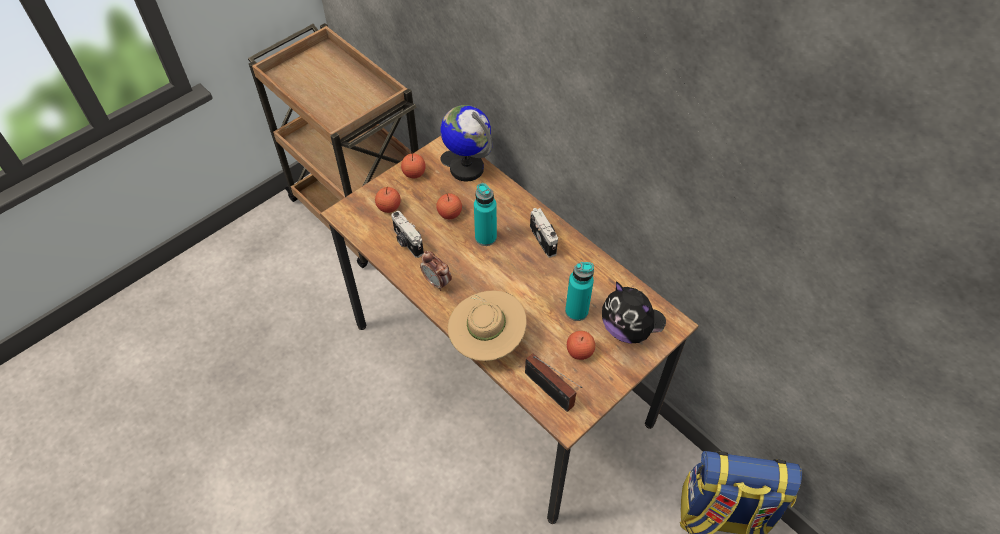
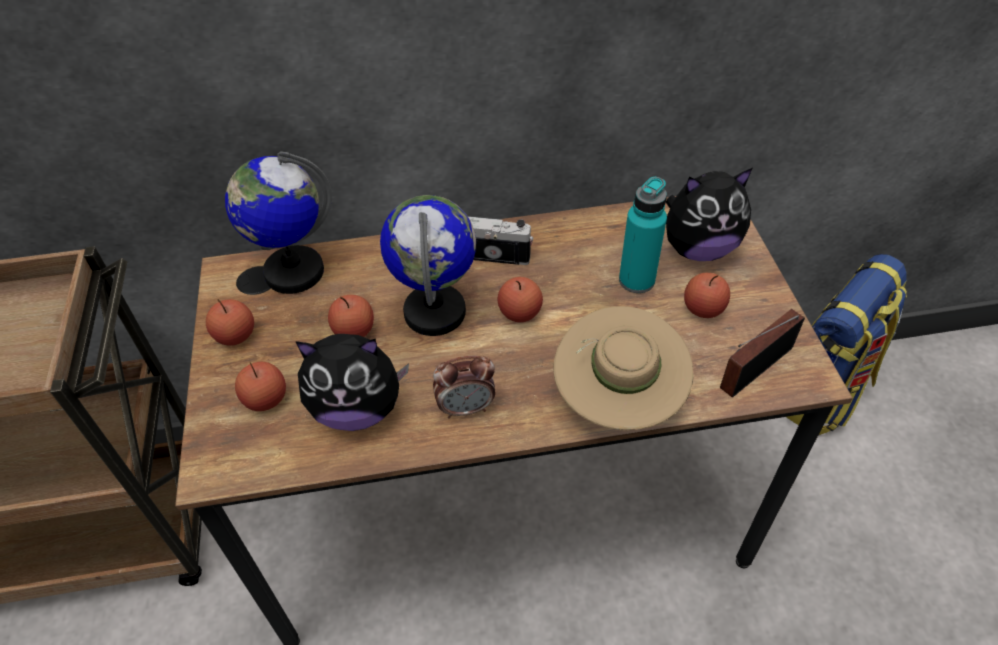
camera: 55 degrees left, 5 degrees down
camera [391,211,424,258] -> plush toy [295,334,409,431]
turquoise bottle [474,183,497,246] -> globe [380,195,476,336]
radio [525,353,582,412] -> radio turned 150 degrees clockwise [720,309,805,397]
none -> apple [497,277,543,322]

